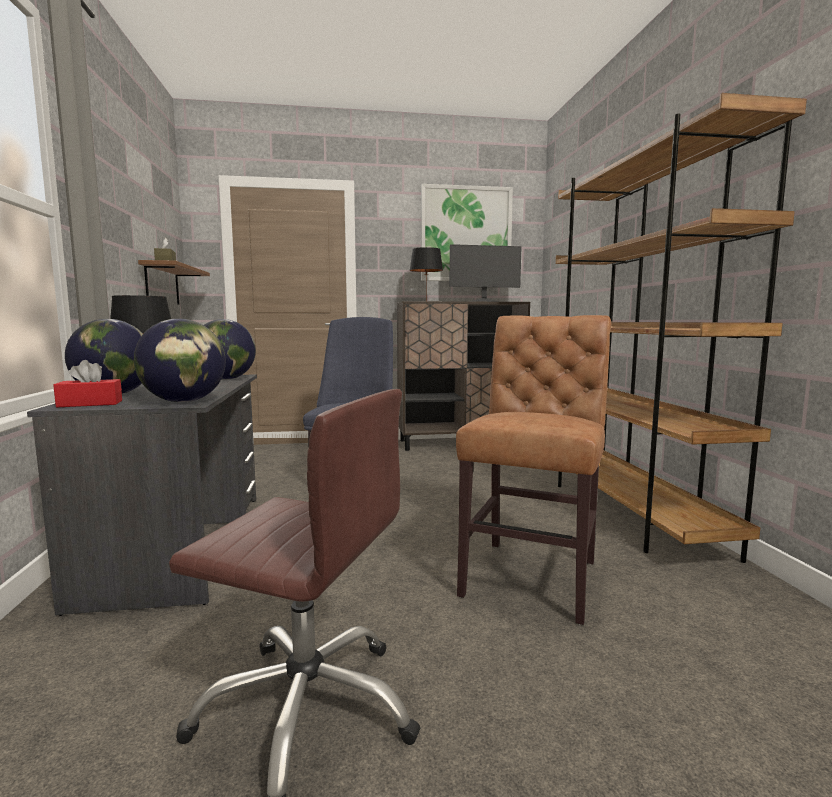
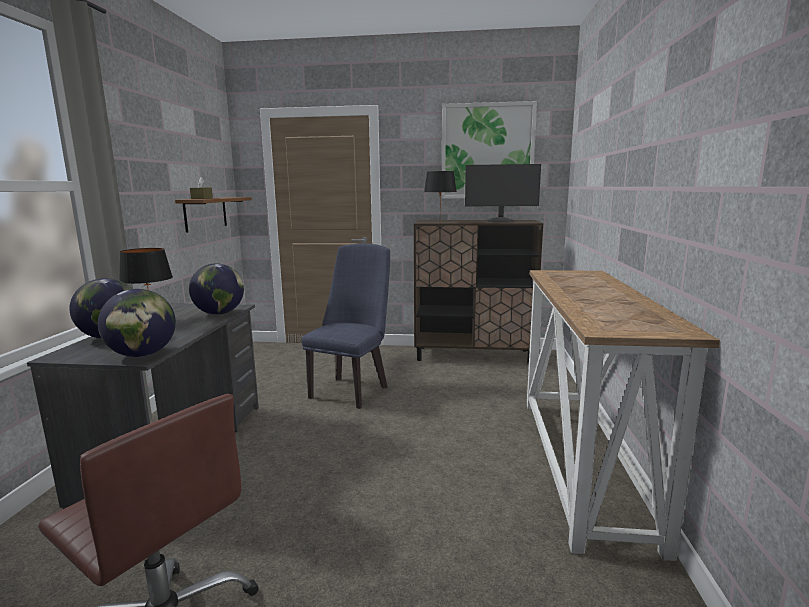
camera: 15 degrees right, 5 degrees up
red tissue box [53,360,122,407] -> none
brown chair [456,315,611,625] -> none
brown bookcase [555,93,807,563] -> console table [527,270,720,561]

